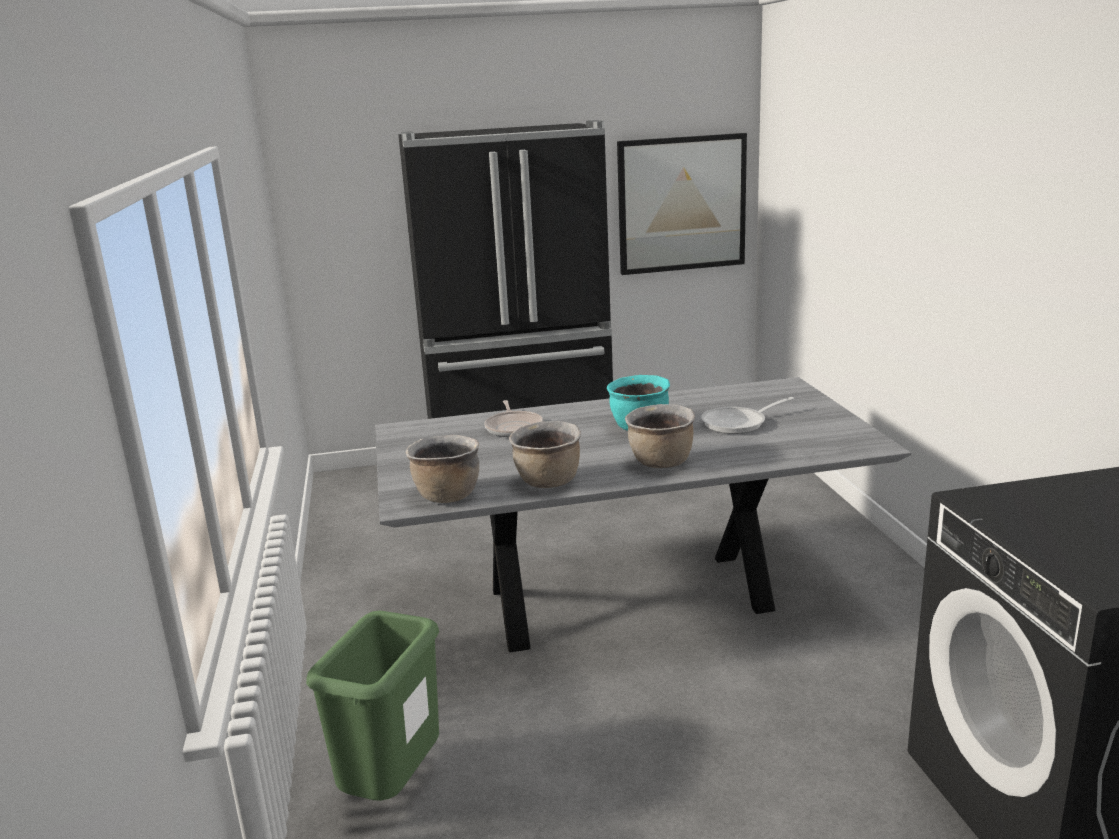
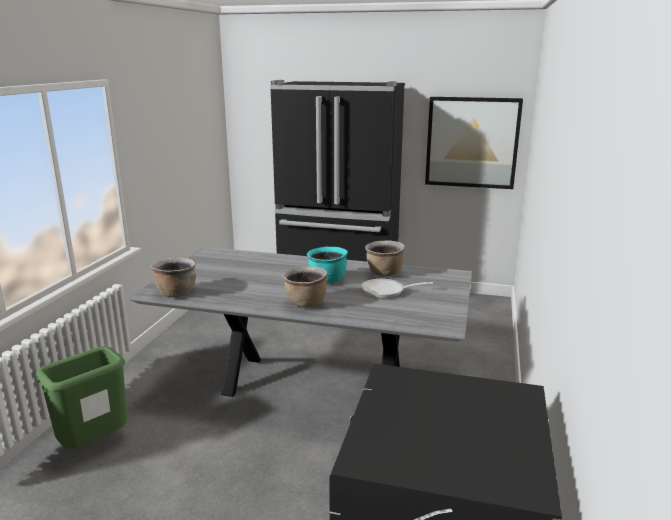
camera: 25 degrees right, 0 degrees up
frying pan [484,400,543,437] -> none
brown cooking pot [509,421,581,488] -> brown cooking pot moved to [365,240,405,276]

